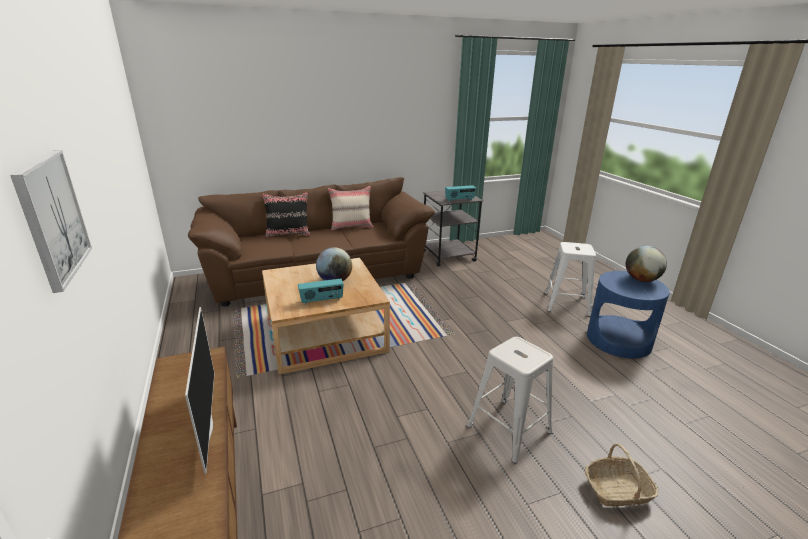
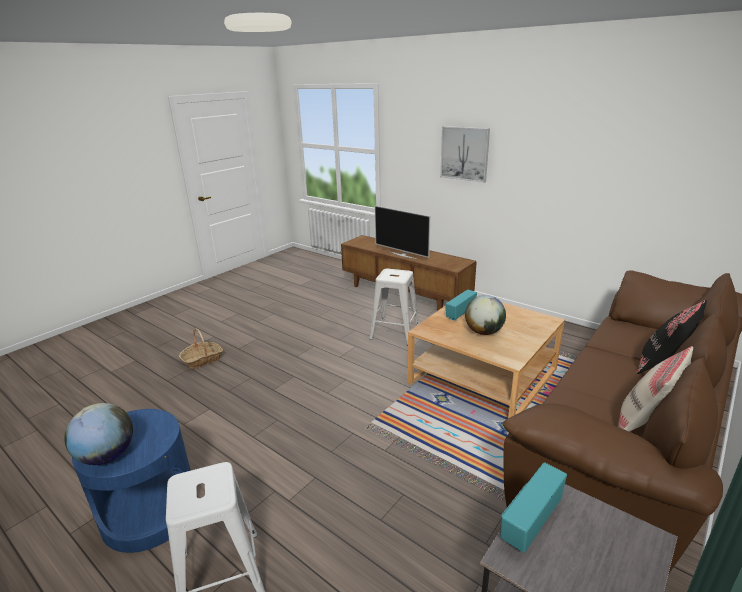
camera: 150 degrees right, 0 degrees up
white stool [467,337,553,464] -> white stool moved to [369,269,419,346]

